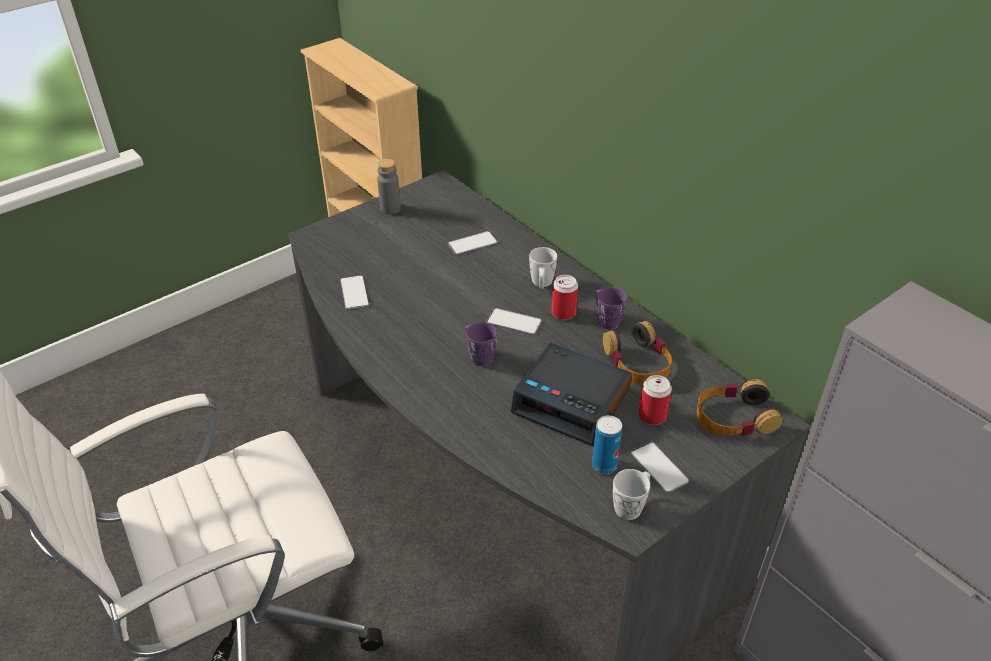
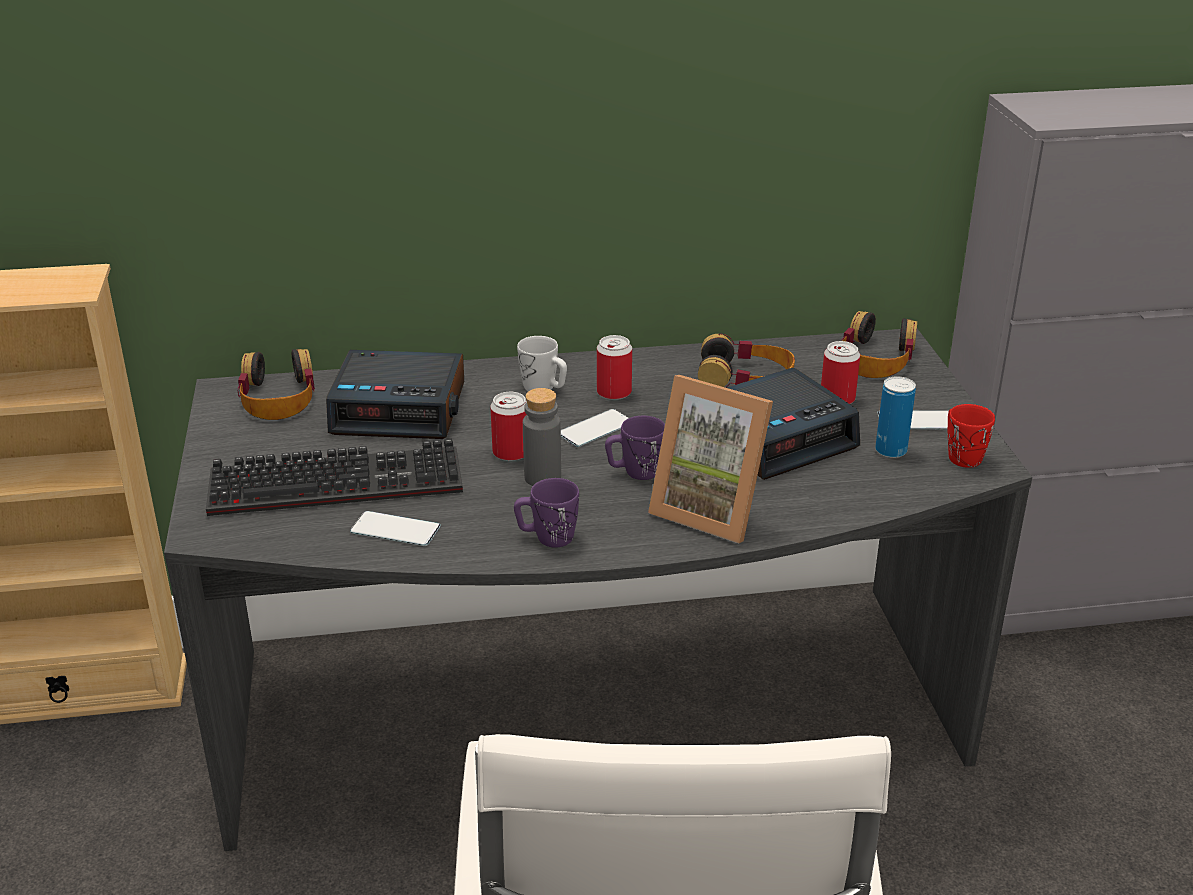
camera: 60 degrees left, 10 degrees down
grey bottle [377,159,401,214] -> grey bottle moved to [523,388,561,486]
phone [448,231,497,254] -> alarm clock [326,350,464,439]
purple mug [595,287,627,329] -> purple mug moved to [514,478,579,548]
white mug [613,469,650,520] -> red mug [948,404,995,468]
none -> keyboard [206,439,463,516]
none -> headphones [238,349,315,420]
none -> can [490,392,527,461]
none -> picture frame [648,375,773,543]

